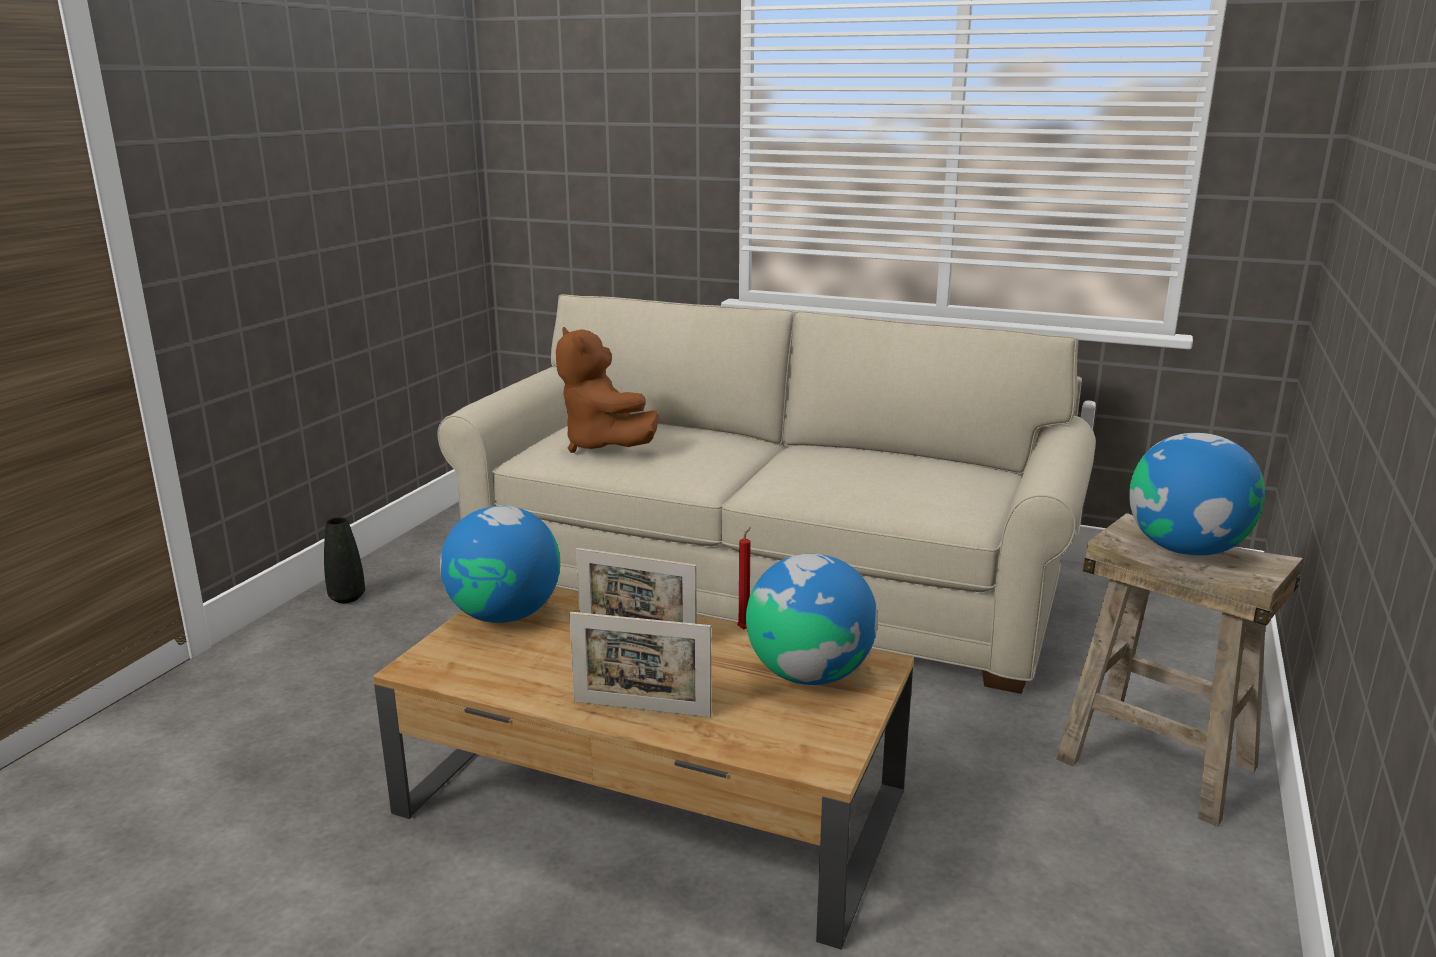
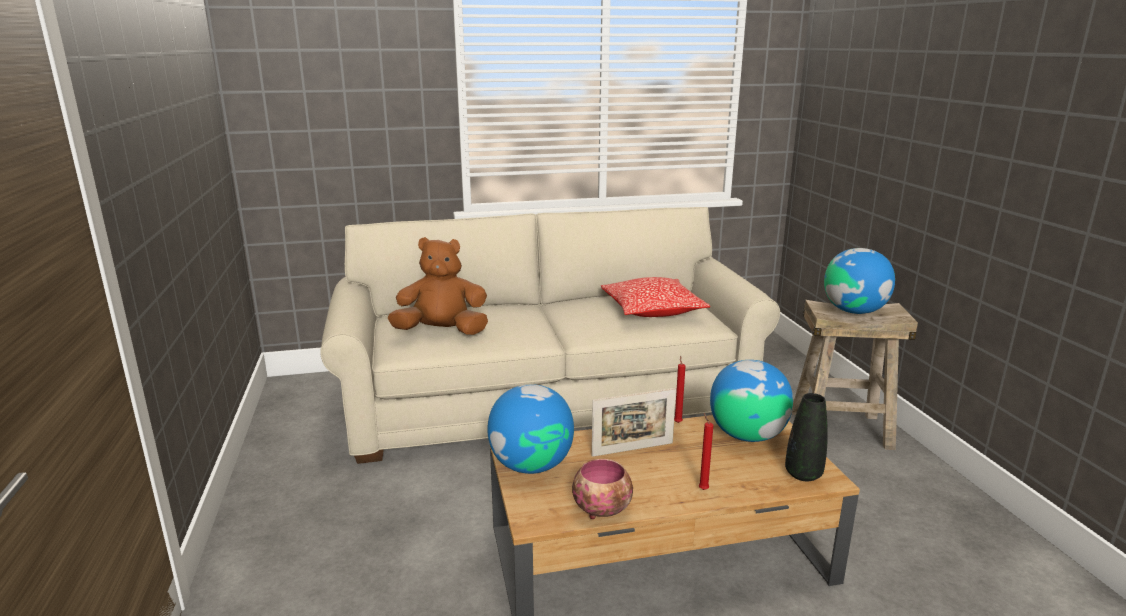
camera: 35 degrees left, 0 degrees up
black vase [324,517,365,603] -> black vase moved to [785,393,828,482]
brown plush toy [556,327,659,453] -> brown plush toy turned 150 degrees clockwise [388,237,488,335]
picture frame [569,612,711,717] -> red candle [699,413,713,490]
none -> bowl [572,459,633,519]
none -> pillow [601,277,710,317]

